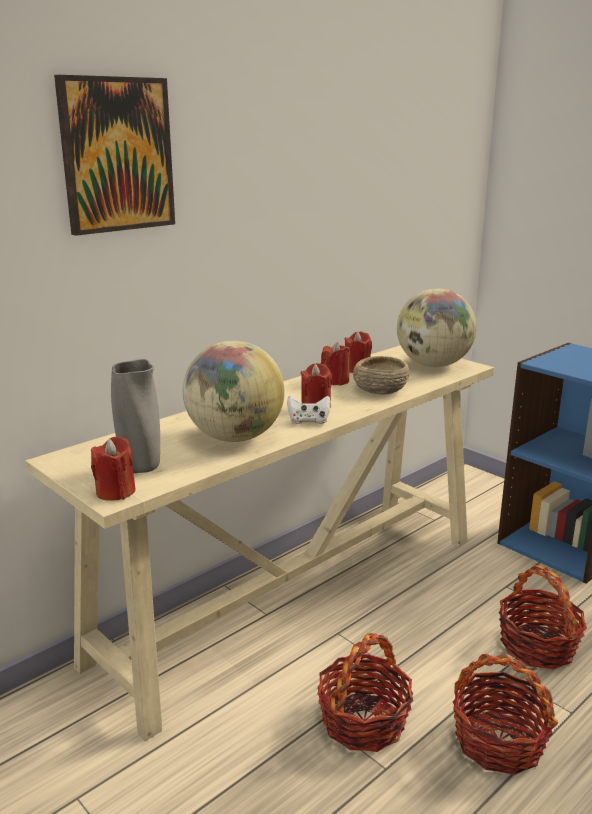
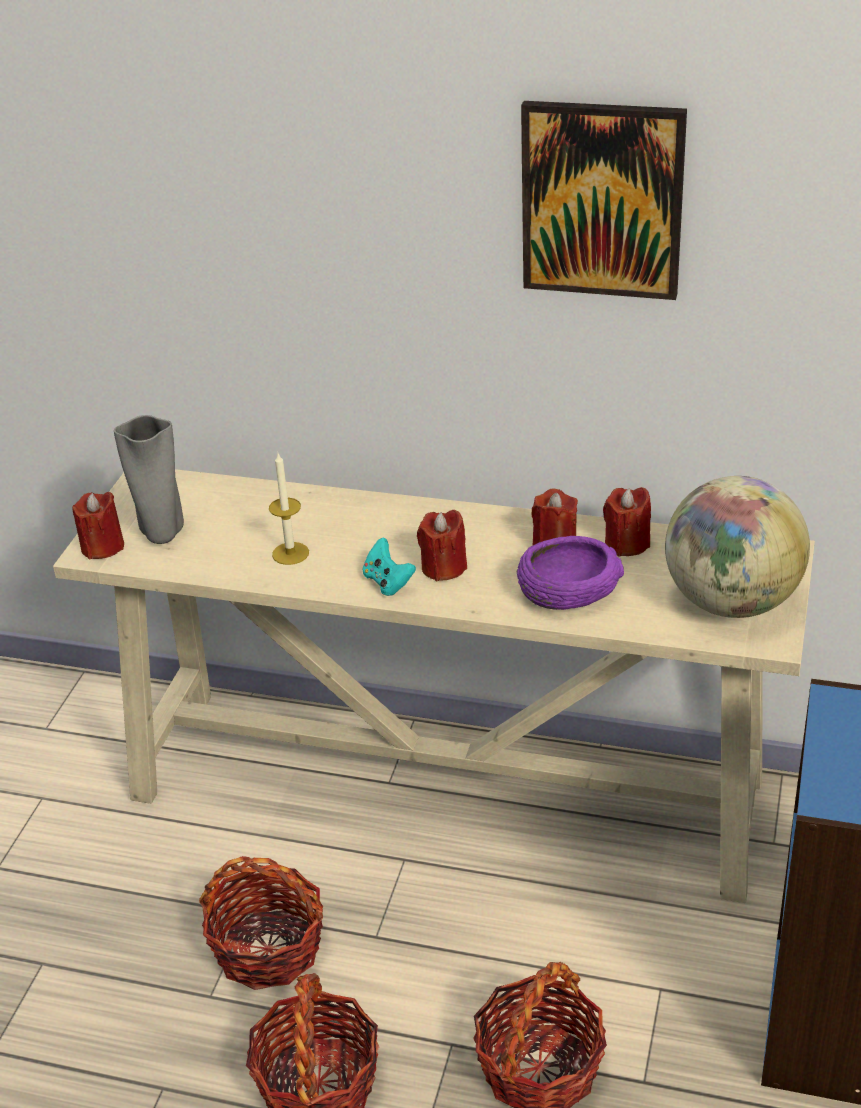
camera: 60 degrees right, 15 degrees up
picture [54,75,175,236] -> picture moved to [521,101,687,300]
globe [183,341,285,442] -> candle [269,453,309,565]
white game controller [287,396,331,424] -> turquoise game controller [363,537,416,596]
beige bowl [353,356,410,394] -> purple bowl [517,536,624,610]

